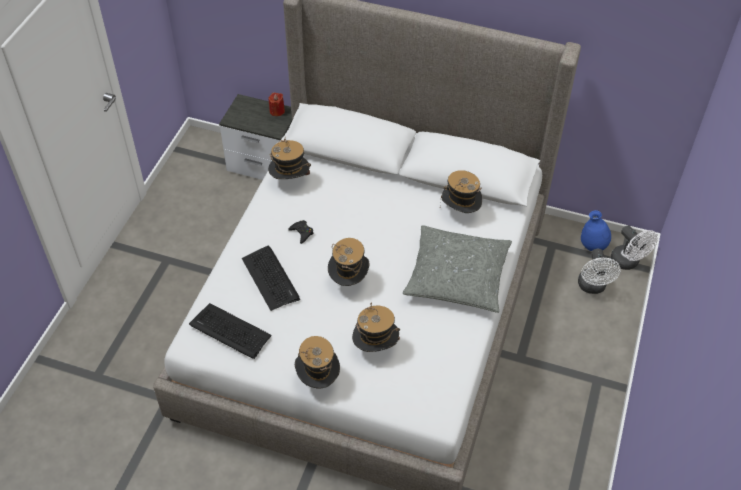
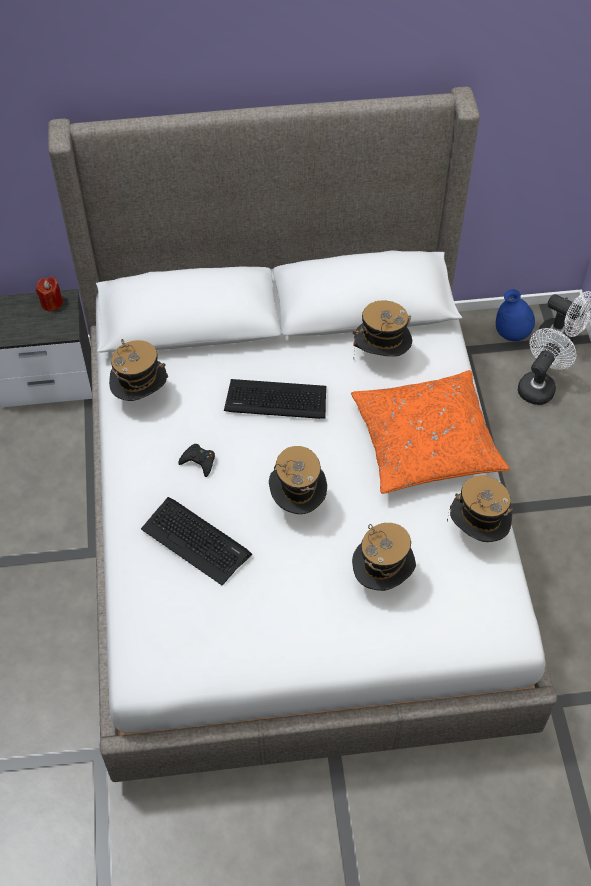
camera: 25 degrees left, 5 degrees up
keyboard [189,303,272,359] -> keyboard moved to [224,379,326,419]
hat [295,336,340,389] -> hat moved to [447,476,513,542]
grey pillow [403,225,512,313] -> orange pillow [351,370,510,494]
white fan [578,249,621,294] -> white fan turned 120 degrees counterclockwise [518,328,576,405]

